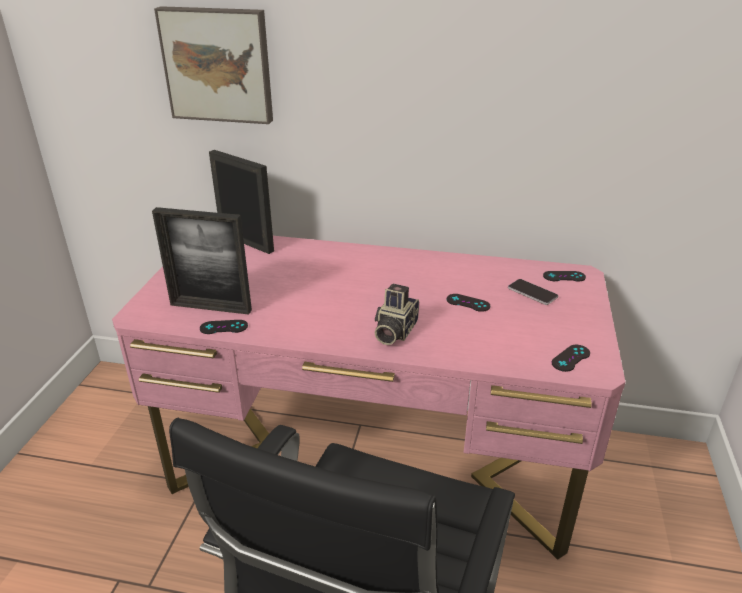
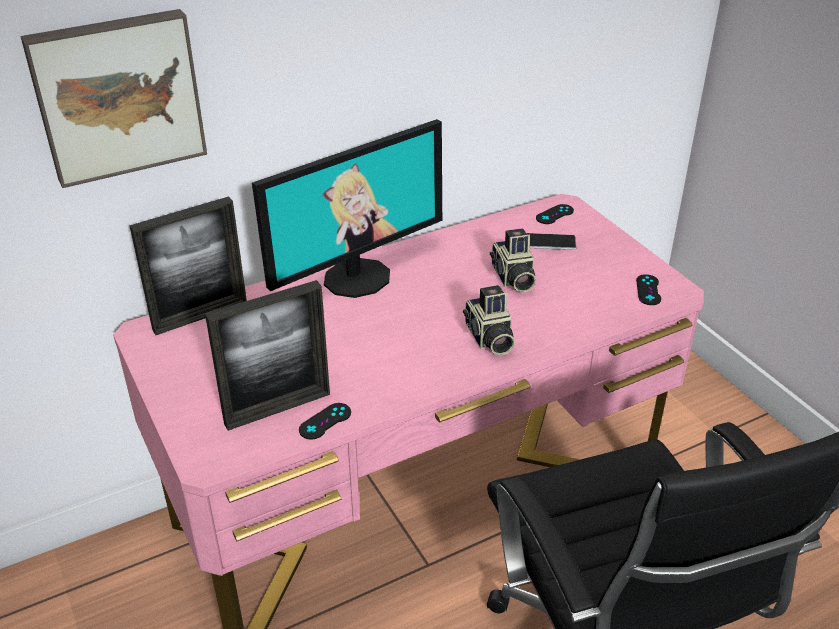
camera: 40 degrees left, 5 degrees up
picture frame [209,150,274,254] -> picture frame turned 150 degrees clockwise [129,196,247,335]
black game controller [447,294,490,312] -> camera [490,228,536,293]
none -> monitor [252,119,442,298]

